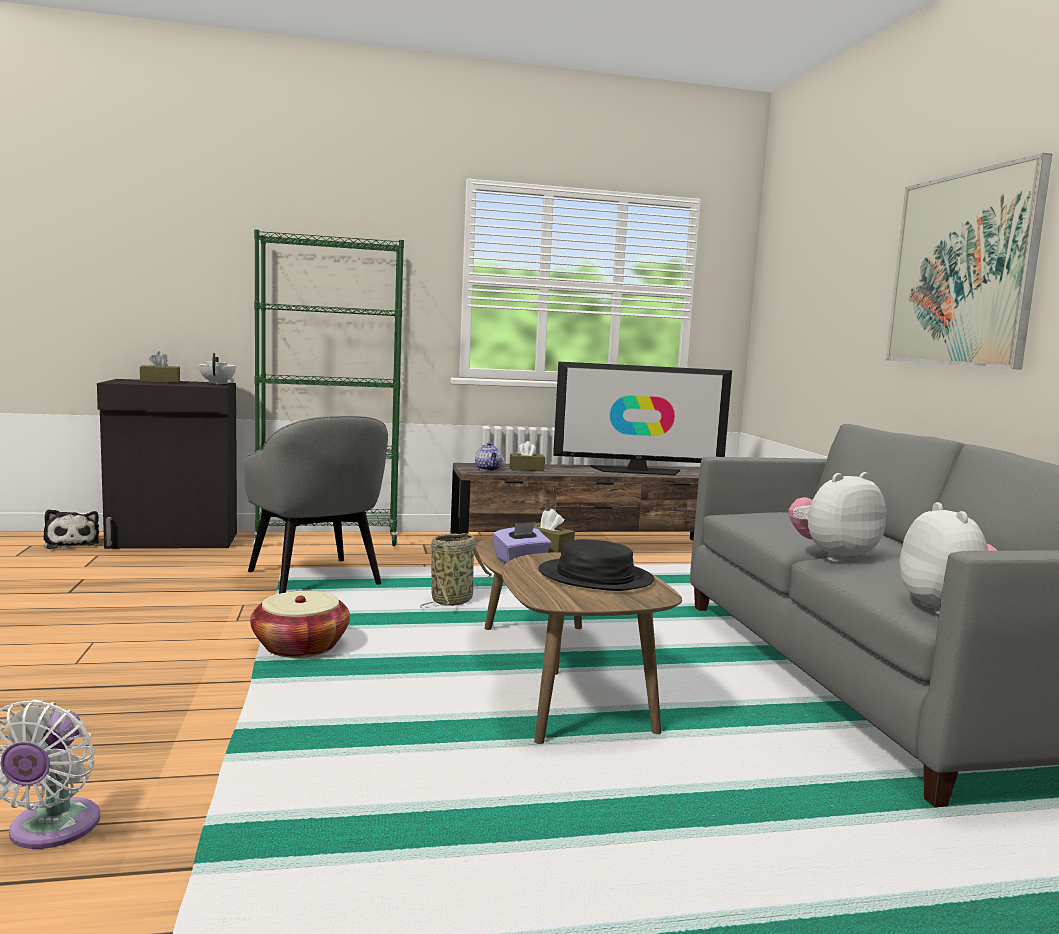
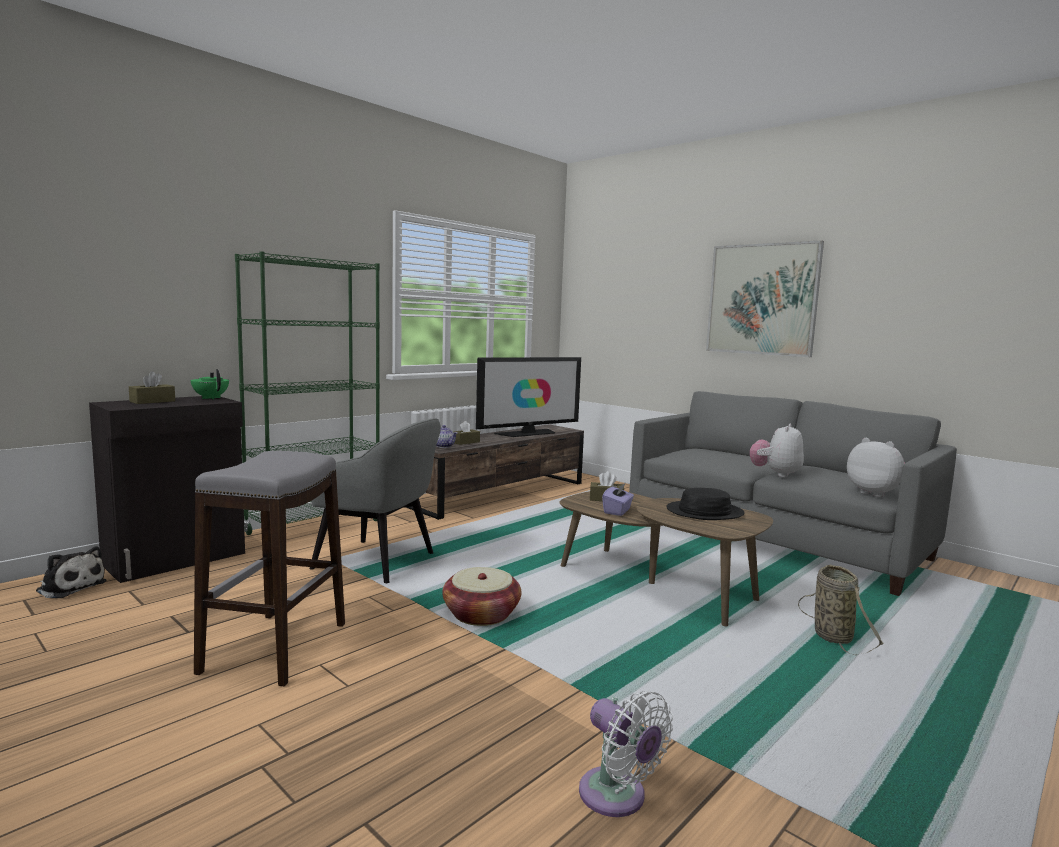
camera: 35 degrees left, 0 degrees up
white teapot [198,353,236,384] -> green teapot [191,369,229,399]
basket [420,533,492,608] -> basket moved to [798,565,883,655]
none -> grey stool [194,451,345,686]

